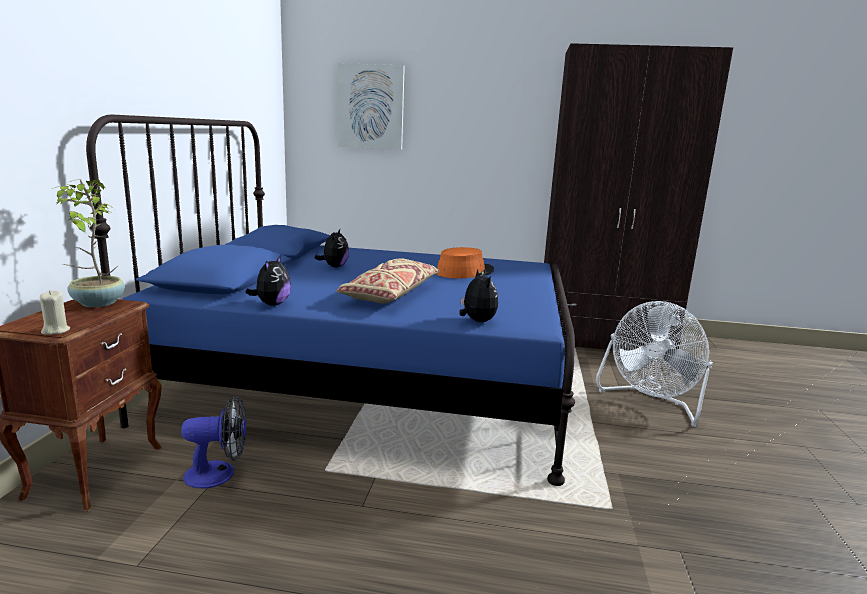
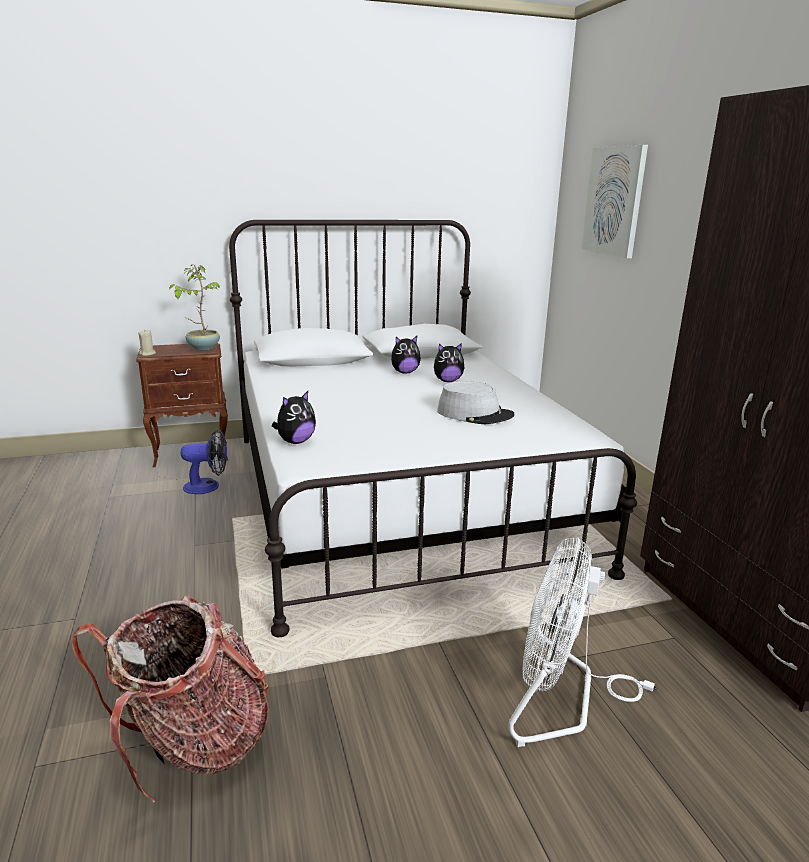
camera: 65 degrees right, 5 degrees up
blue bed [86,114,575,486] -> white bed [229,220,637,637]
fan [181,396,246,488] -> fan turned 60 degrees counterclockwise [181,429,227,494]
plush toy [245,255,291,306] -> plush toy moved to [434,343,464,382]
beige pillow [336,259,440,303] -> none
orange hat [437,247,494,278] -> grey hat [437,381,515,424]
none -> backpack [71,595,269,804]

